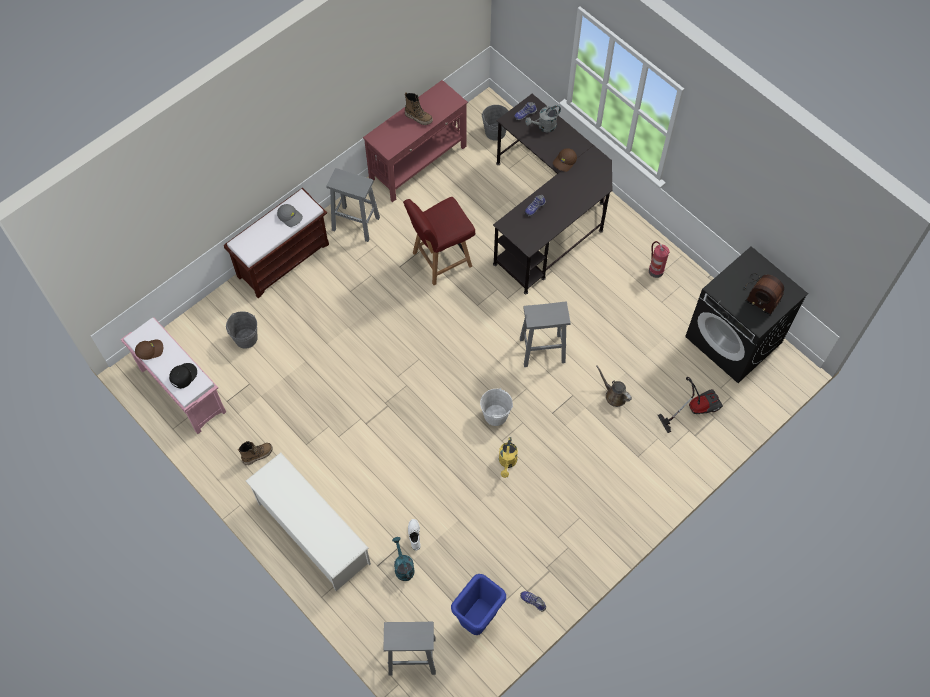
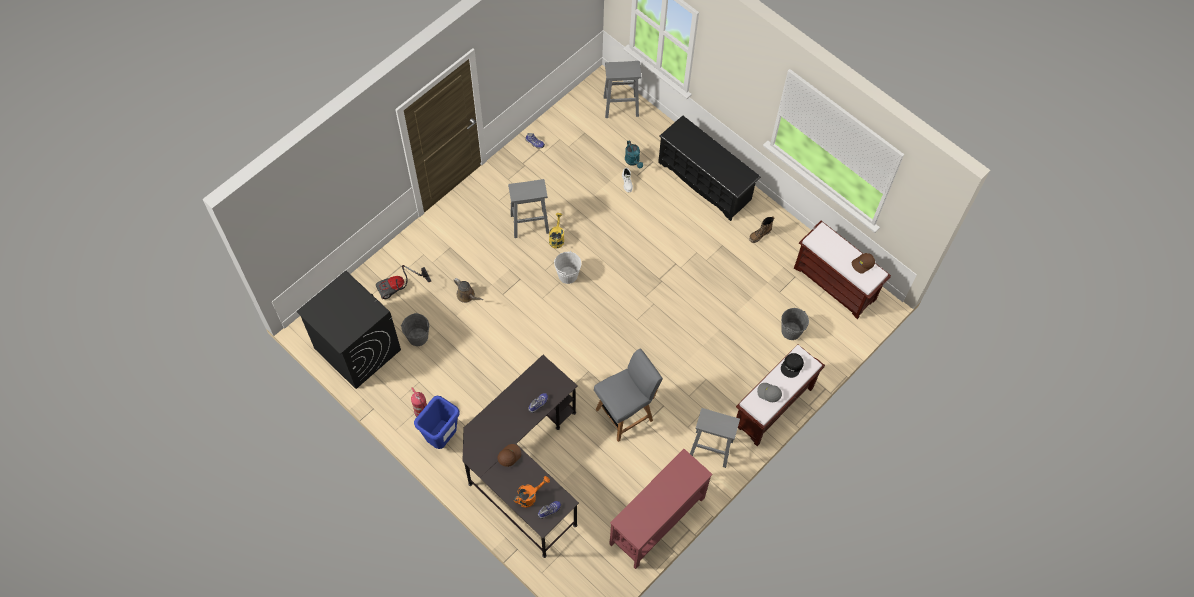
camera: 175 degrees right, 0 degrees up
pink bench [121,317,226,434] -> brown bench [794,221,891,319]
black cap [169,363,197,389] -> black cap moved to [781,353,804,378]
white shoe rack [246,452,371,591] -> black shoe rack [658,116,761,221]
red chair [403,197,476,285] -> grey chair [594,348,663,442]
boot [405,92,433,125] -> none
blue trash can [451,574,506,635] -> blue trash can moved to [414,396,460,449]
grey bucket [482,105,508,141] -> grey bucket moved to [401,313,429,346]
grey stool [520,302,571,367] -> grey stool moved to [508,179,549,238]
grey watering can [525,105,561,132] -> orange watering can [514,476,550,508]
radio [744,273,784,315] -> none

